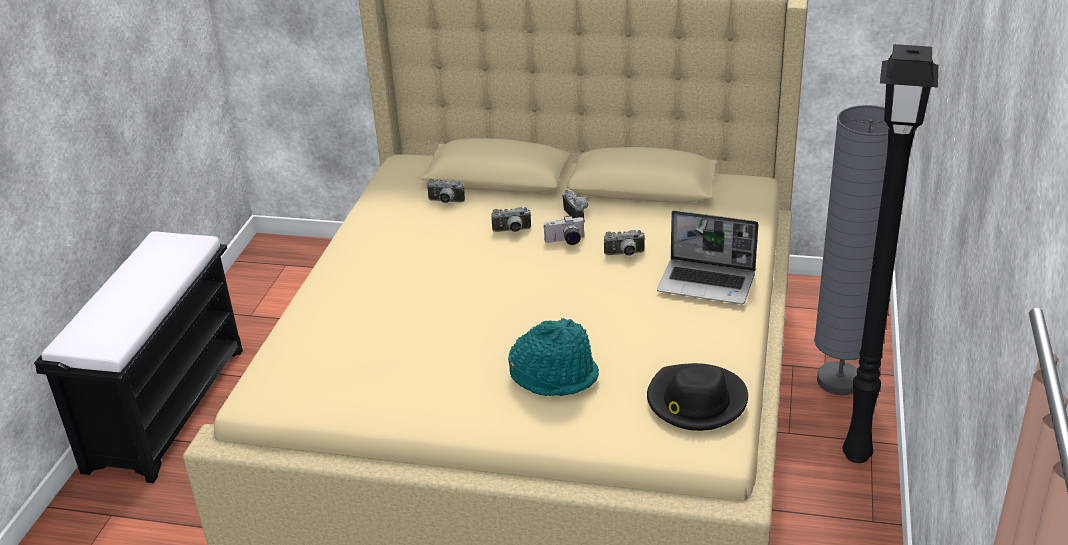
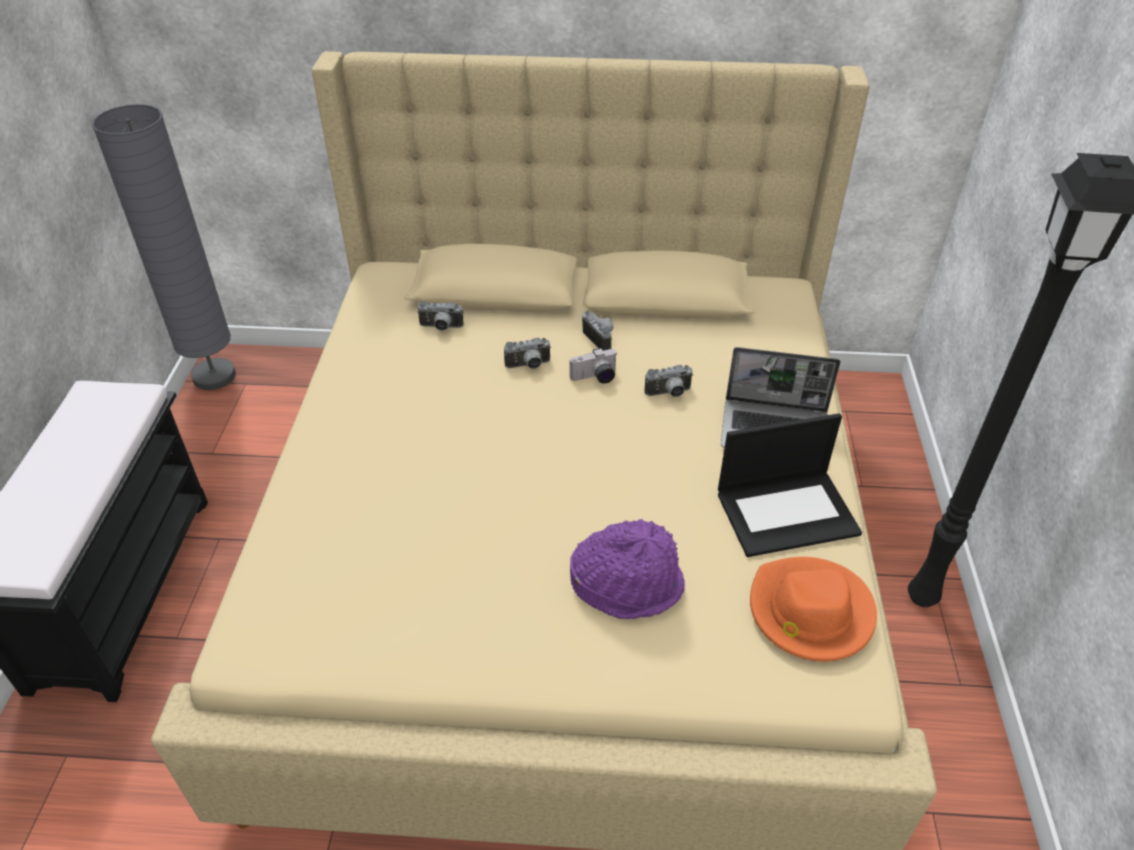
camera: 10 degrees left, 10 degrees up
turquoise hat [508,318,599,396] -> purple hat [570,519,685,619]
black hat [647,363,748,431] -> orange hat [750,557,877,661]
grey floor lamp [814,105,888,395] -> grey floor lamp moved to [92,104,236,390]
none -> laptop [718,413,862,557]

